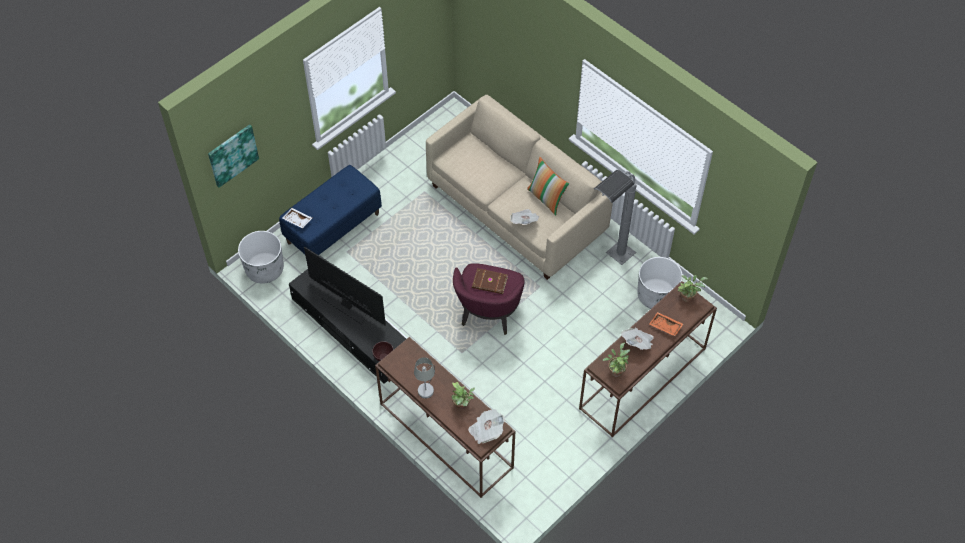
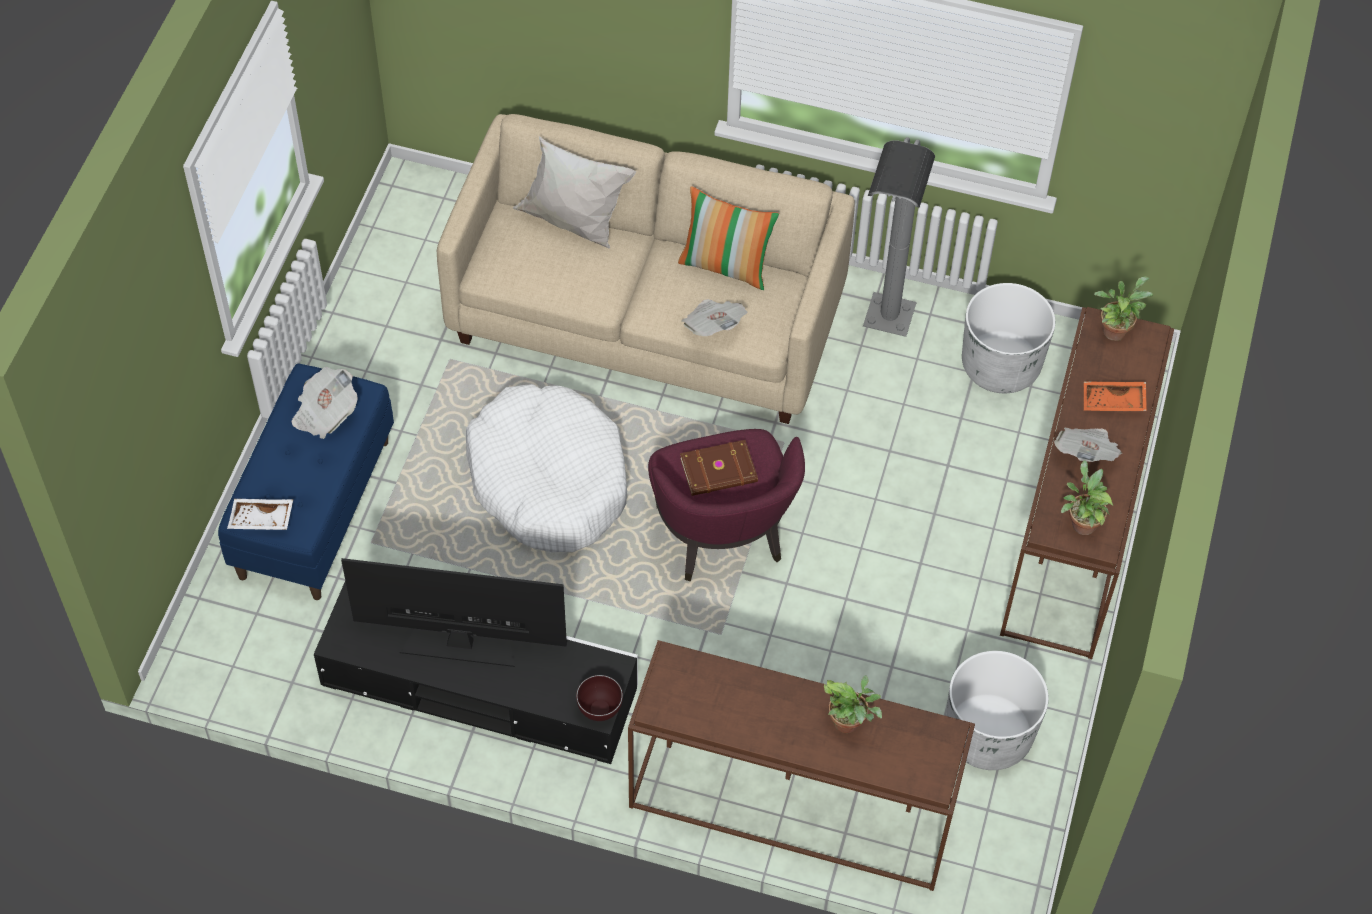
camera: 30 degrees left, 0 degrees up
picture [208,124,259,188] -> none
white planter [238,231,284,284] -> white planter moved to [946,651,1049,770]
grey table lamp [414,357,435,399] -> none
newspaper [468,409,505,444] -> newspaper moved to [292,367,357,439]
none -> white dog bed [466,384,627,552]
none -> white pillow [513,136,636,249]

